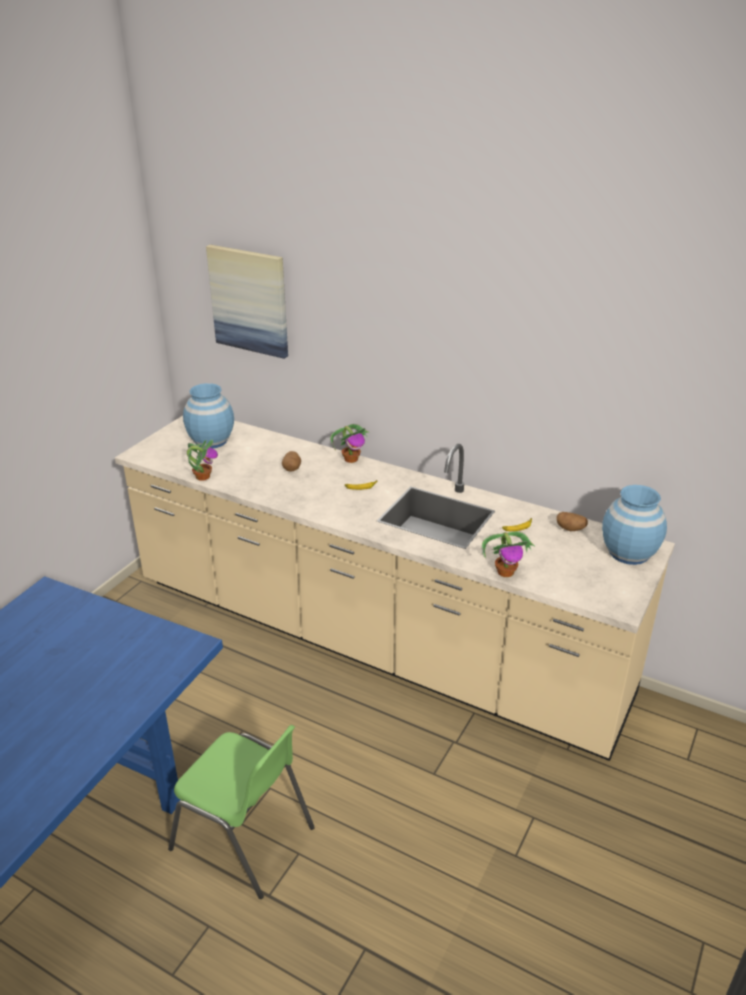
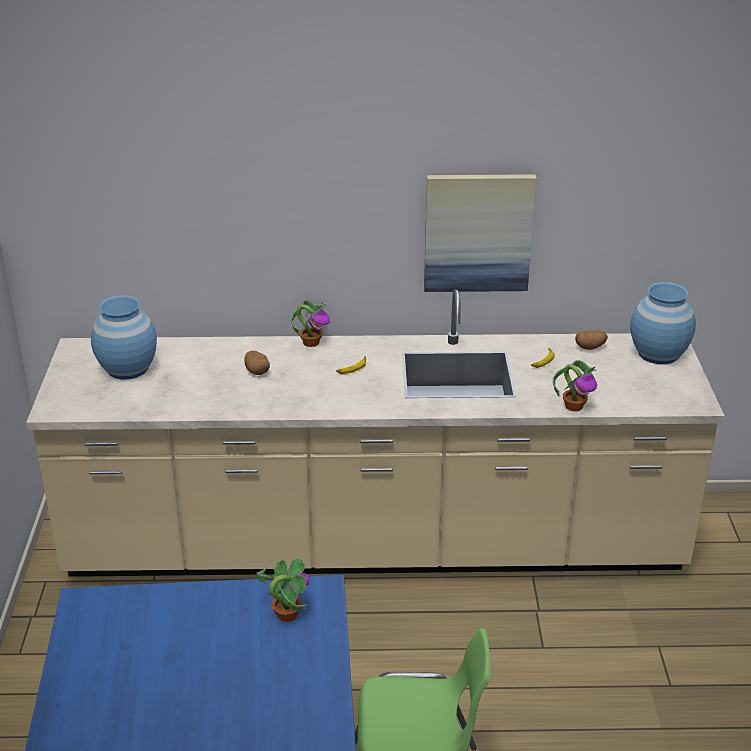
camera: 30 degrees left, 0 degrees up
potted plant [187,440,218,481] -> potted plant moved to [256,558,310,622]
picture [206,245,288,359] -> picture moved to [424,174,537,292]

